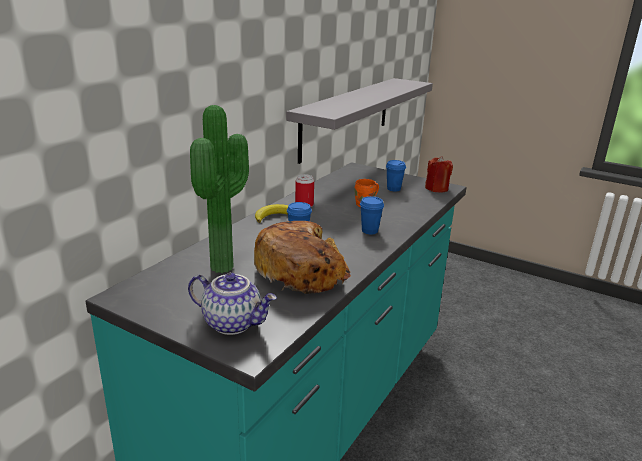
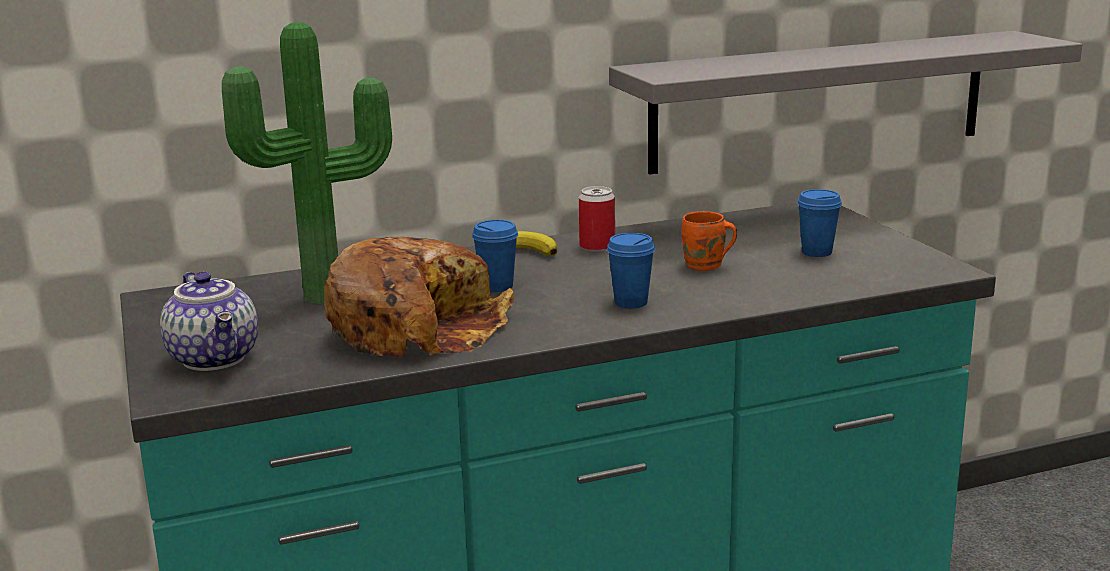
camera: 40 degrees right, 5 degrees down
red candle [425,156,453,192] -> none

